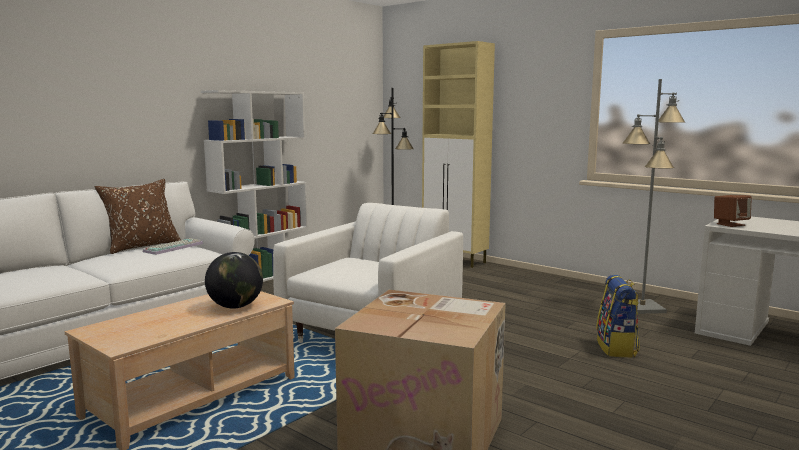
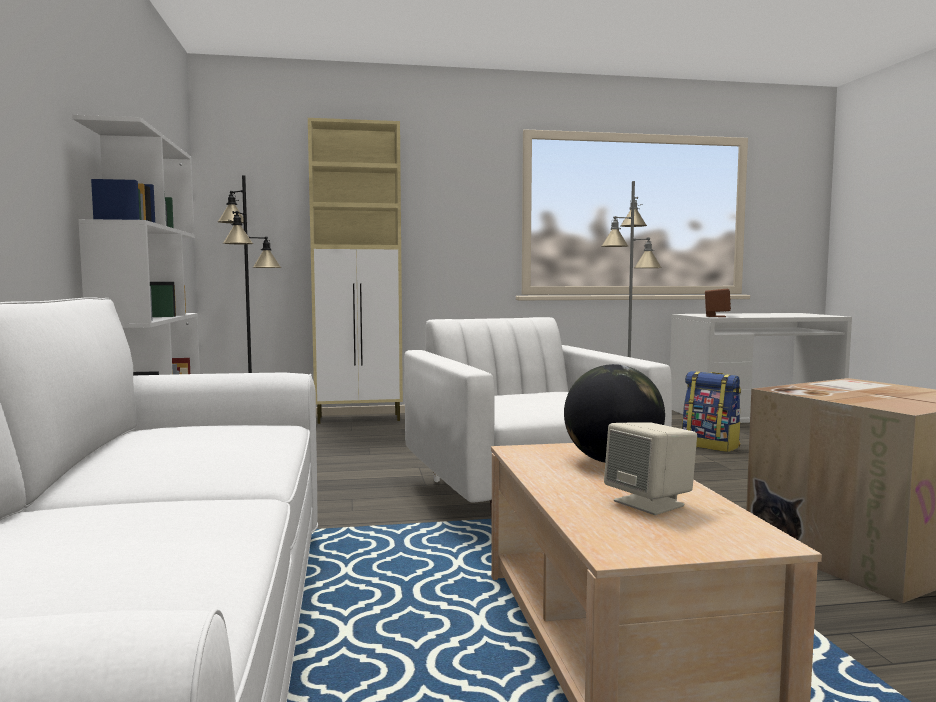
camera: 50 degrees left, 5 degrees down
brown pillow [95,179,181,254] -> none
keyboard [143,238,204,255] -> none
none -> beige speaker [604,422,697,515]

